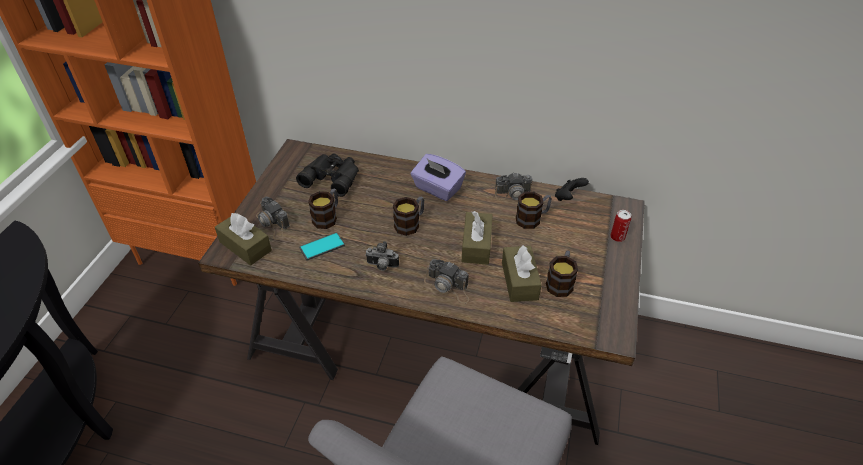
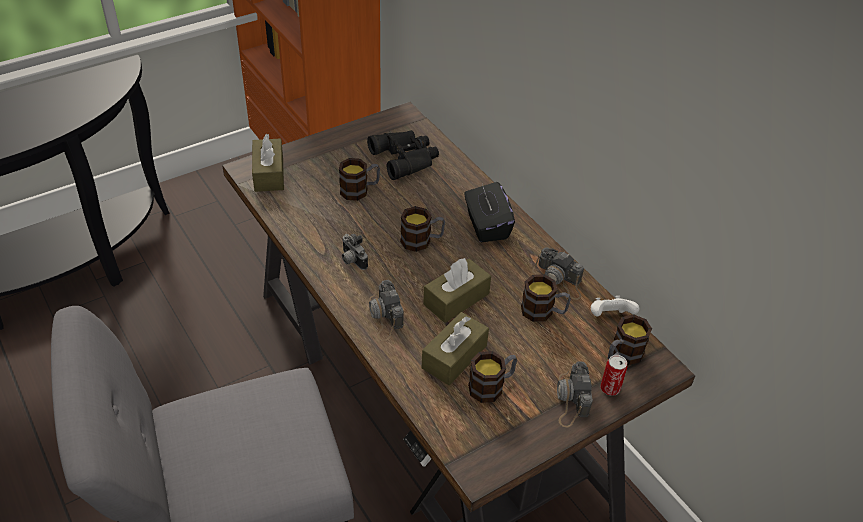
camera: 40 degrees right, 0 degrees up
camera [256,197,290,240] -> camera moved to [557,362,593,427]
phone [299,232,345,261] -> none
purple tissue box [410,154,466,201] -> black tissue box [464,182,515,242]
black game controller [555,178,589,201] -> white game controller [591,296,639,316]
none -> mug [608,314,652,365]

